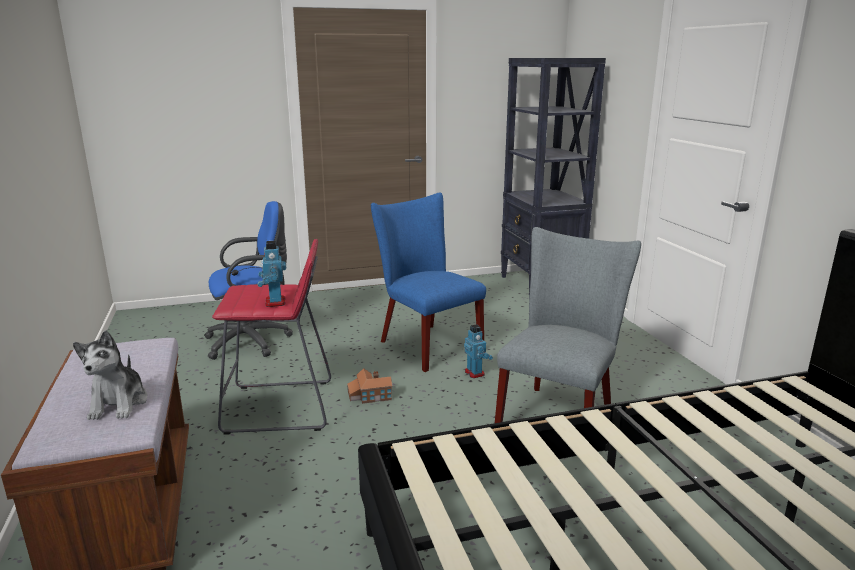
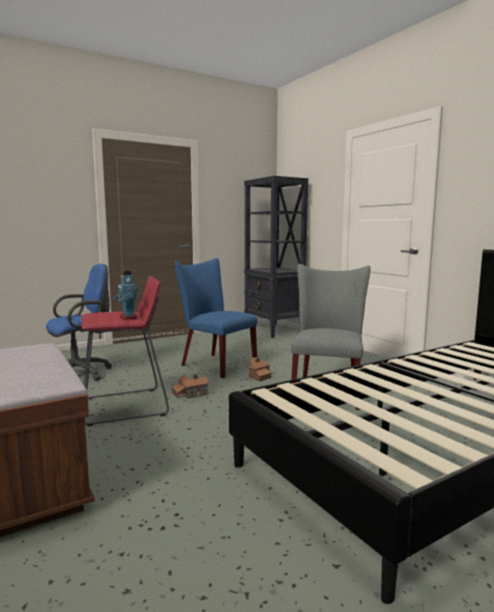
camera: 15 degrees left, 10 degrees down
plush toy [73,330,147,420] -> none
toy robot [464,324,493,378] -> toy house [248,356,271,381]

